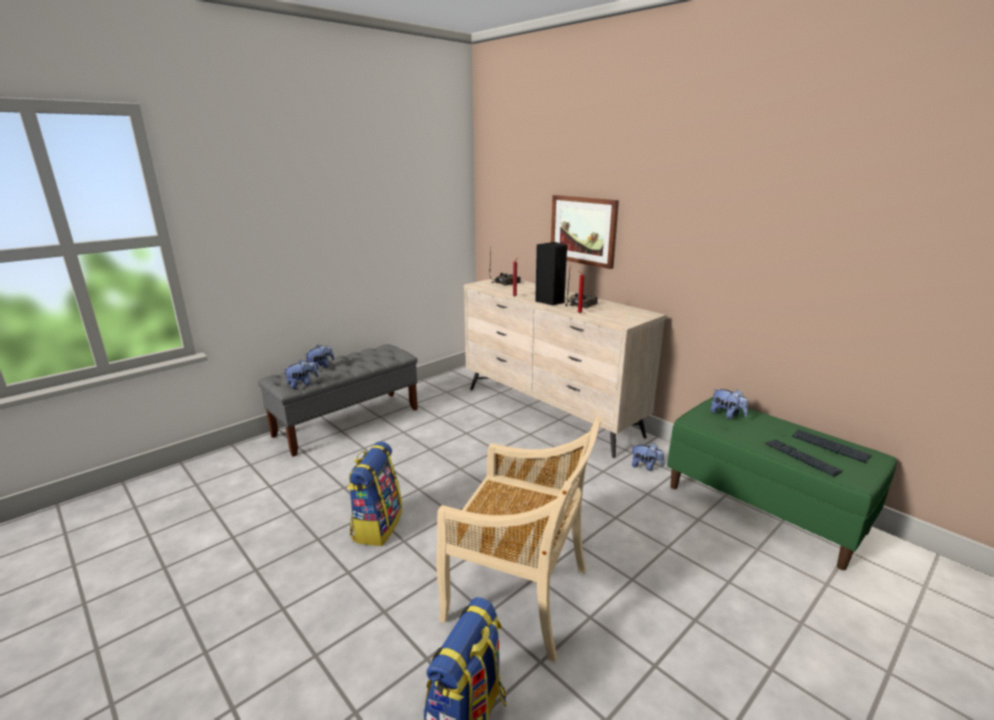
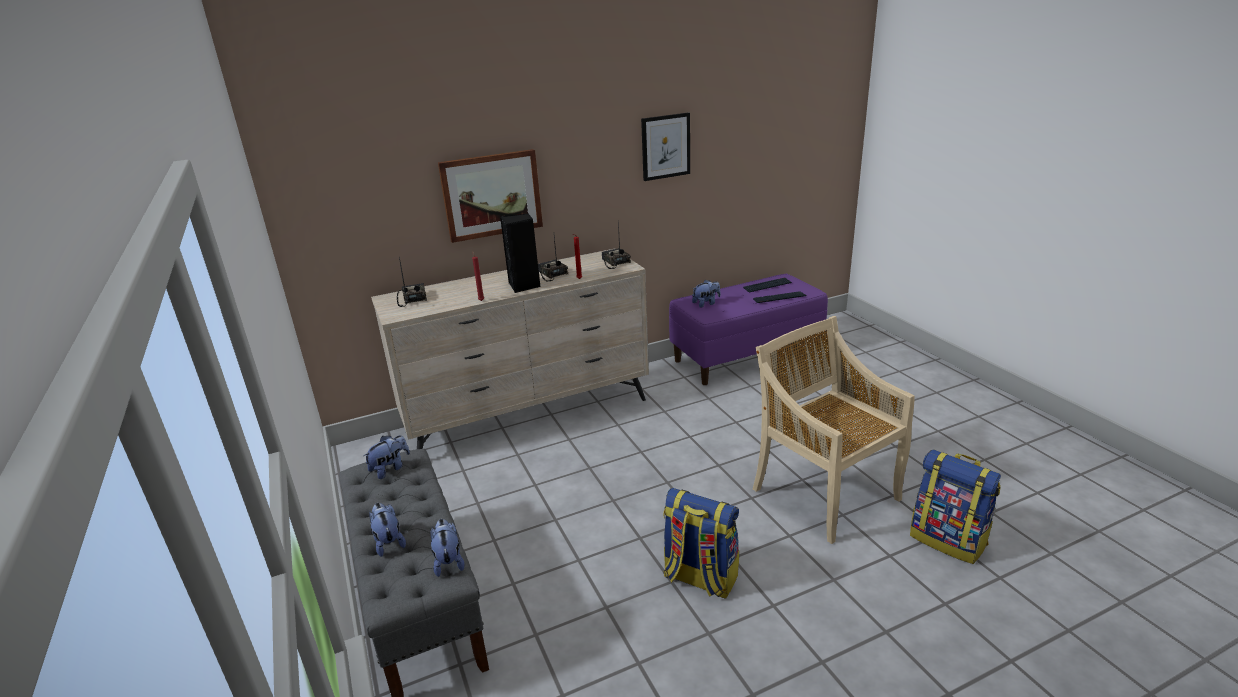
camera: 70 degrees left, 5 degrees up
beige chair [436,416,602,662] -> beige chair turned 75 degrees counterclockwise [753,316,915,544]
plush toy [631,443,664,471] -> plush toy moved to [363,435,410,479]
green bench [667,397,897,570] -> purple bench [669,274,828,385]
none -> radio [602,221,631,269]
none -> picture [641,112,690,181]

